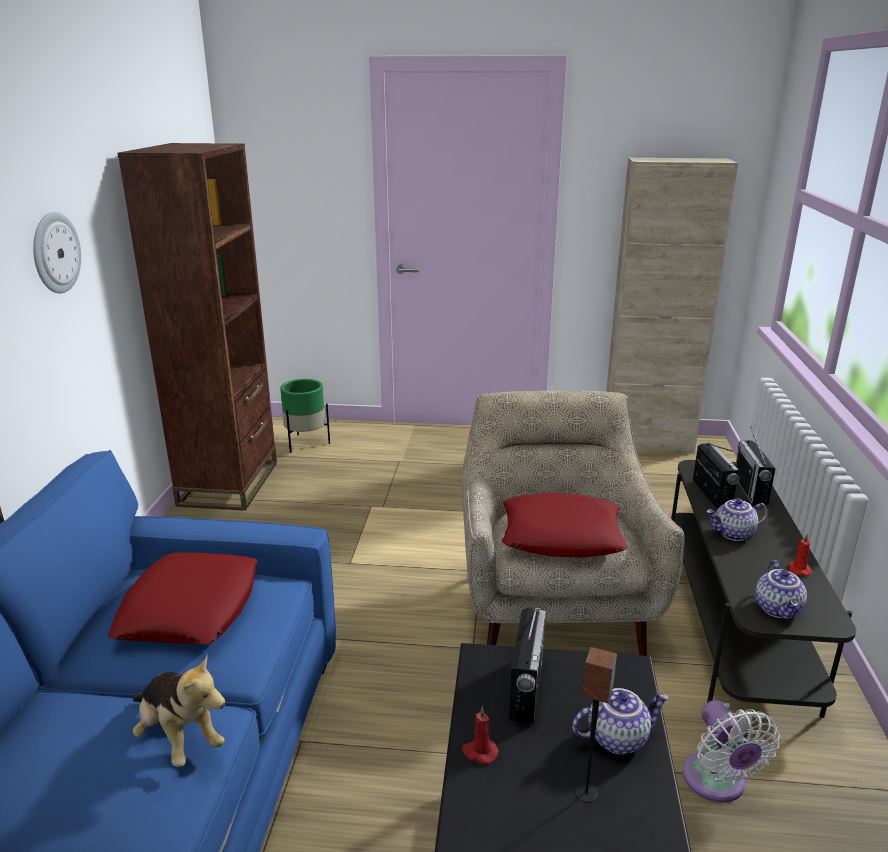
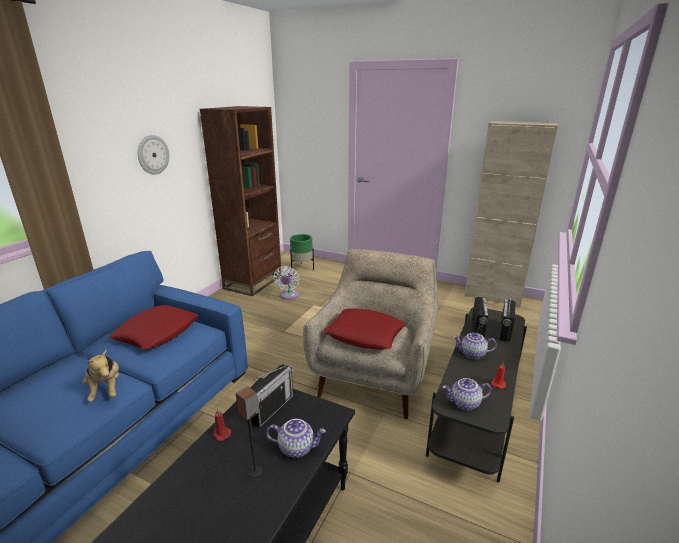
camera: 20 degrees right, 0 degrees up
white fan [682,700,780,803] -> white fan moved to [273,266,300,300]
teapot [755,560,807,620] -> teapot turned 60 degrees clockwise [443,378,492,411]

